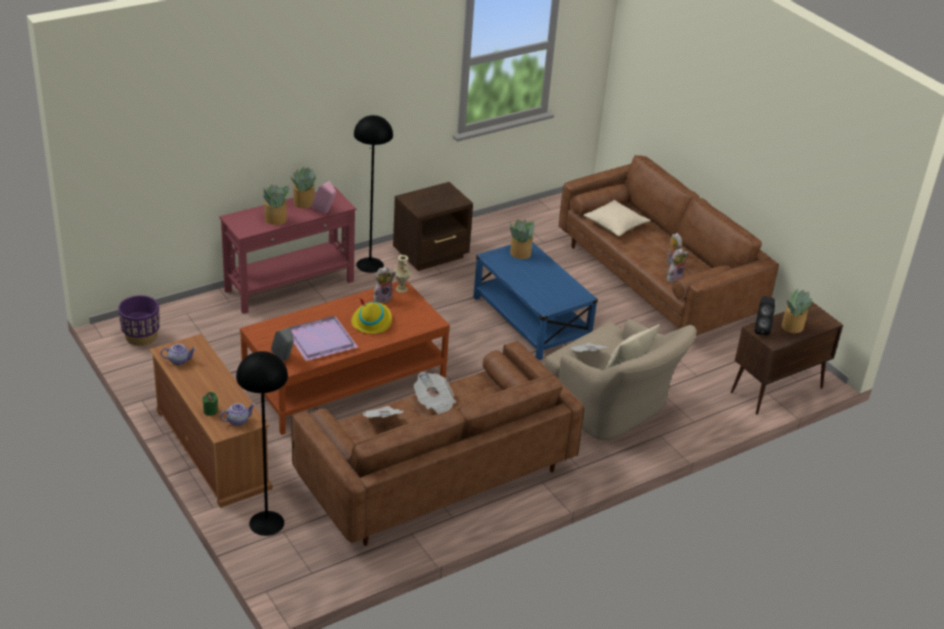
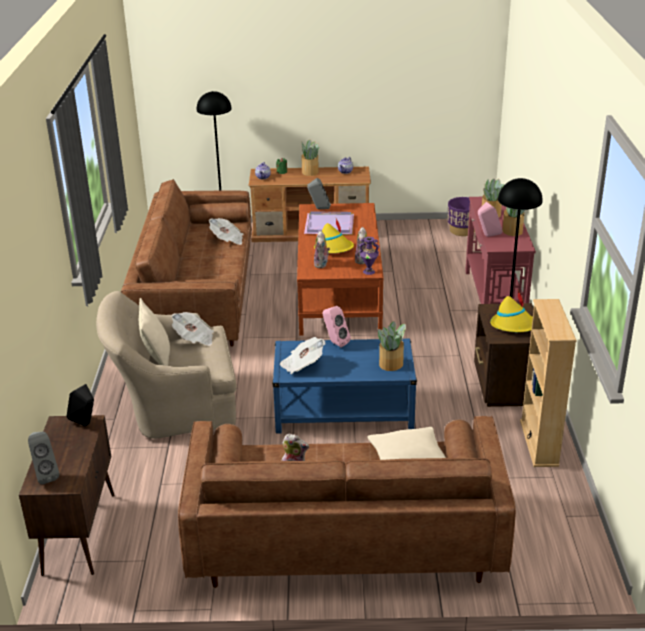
camera: 125 degrees right, 5 degrees down
beige vase [393,254,412,293] -> purple vase [359,237,379,275]
newspaper [414,372,456,414] -> newspaper moved to [280,337,326,374]
plush toy [667,248,689,282] -> plush toy moved to [314,230,330,268]
potted plant [782,289,813,333] -> potted plant moved to [301,140,319,176]
none -> grey speaker [28,431,59,484]
none -> pink speaker [322,306,351,348]
none -> yellow hat [490,290,533,332]
none -> beige bookcase [520,299,577,467]

